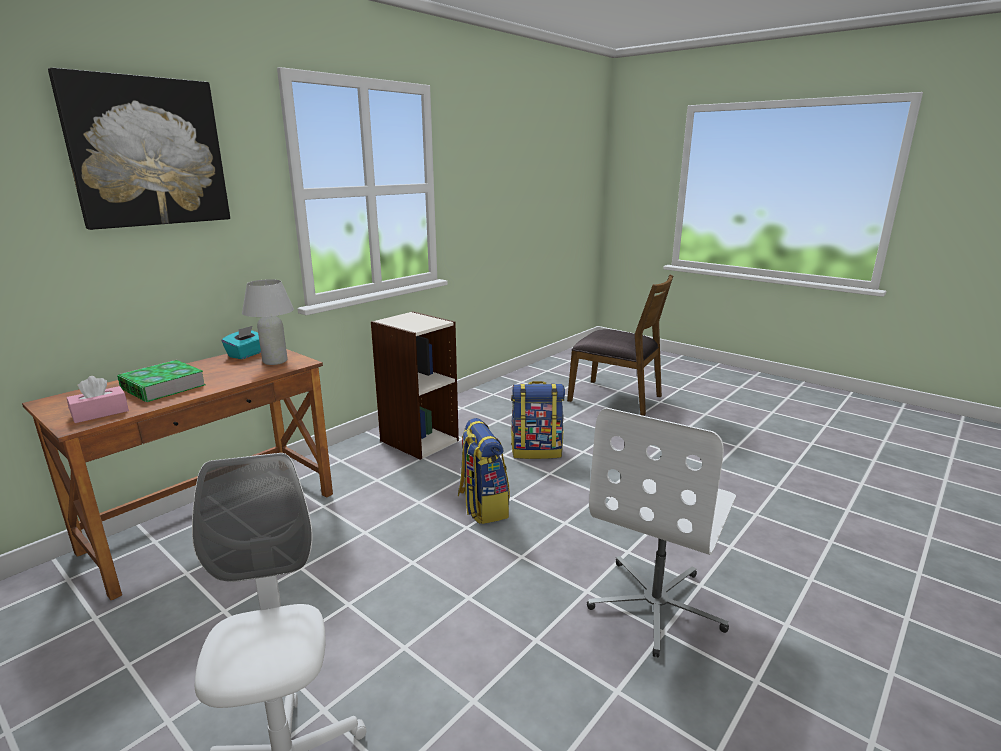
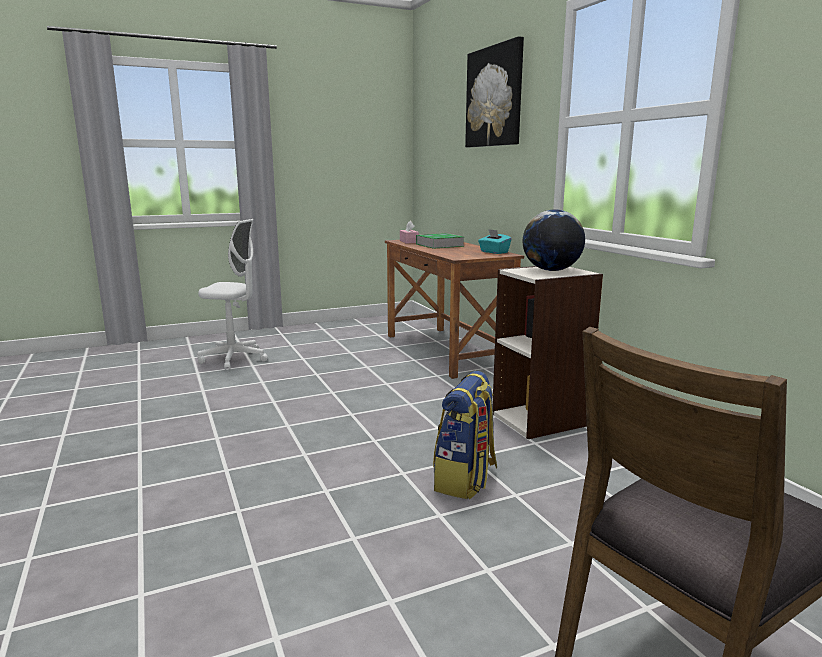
camera: 115 degrees right, 5 degrees down
white table lamp [242,279,294,365] -> none
backpack [458,418,510,524] -> none
white office chair [587,408,736,657] -> none
none -> globe [523,209,585,271]

